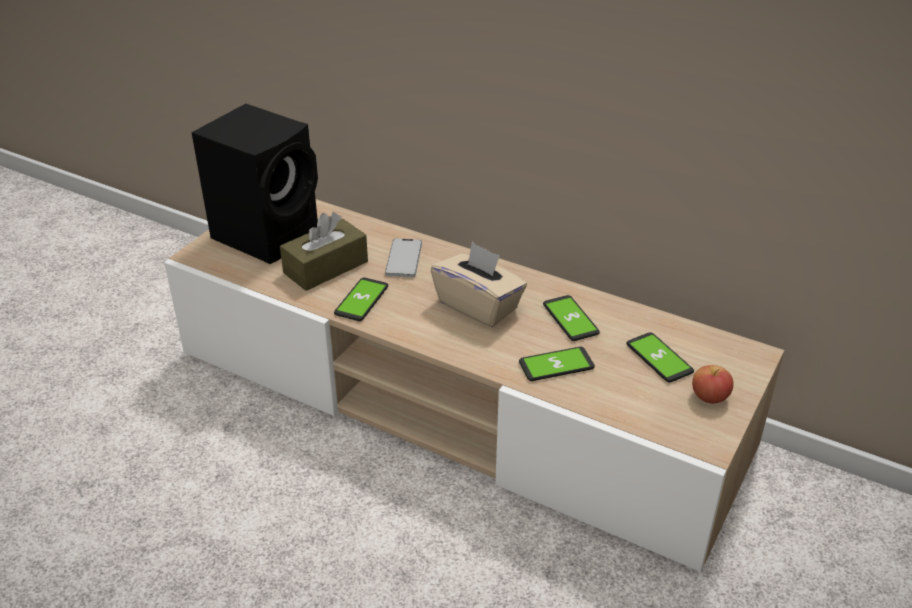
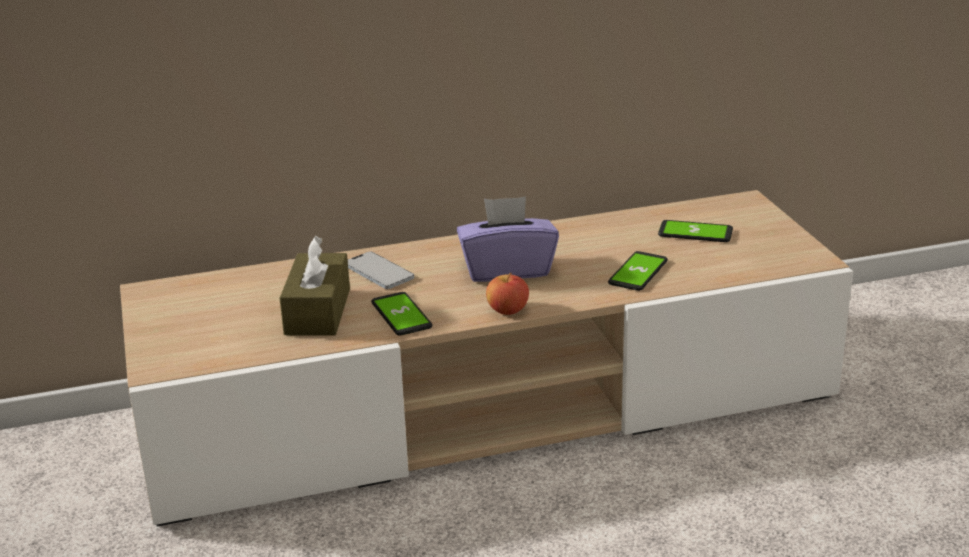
camera: 45 degrees left, 10 degrees down
black speaker [191,104,318,264] -> none
beige tissue box [431,242,527,327] -> purple tissue box [457,196,559,282]
phone [543,295,600,341] -> none
apple [692,365,734,403] -> apple moved to [486,272,529,315]

